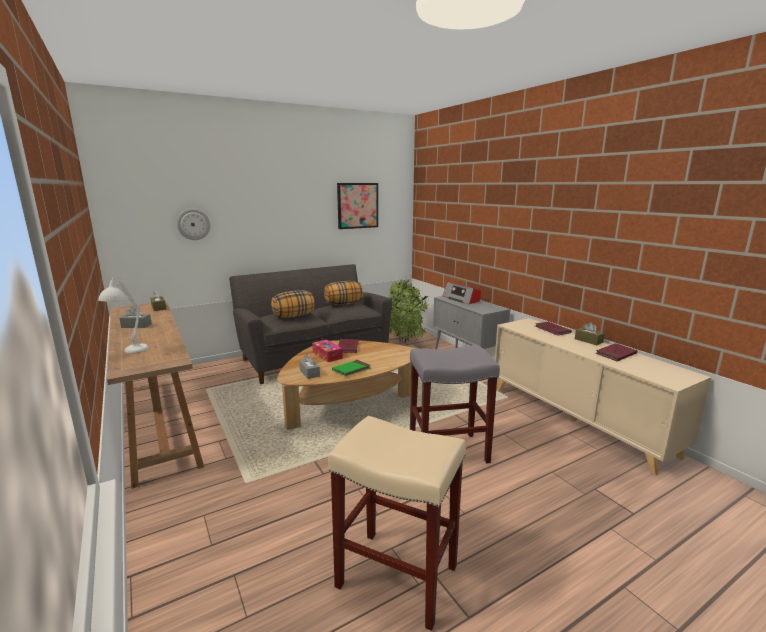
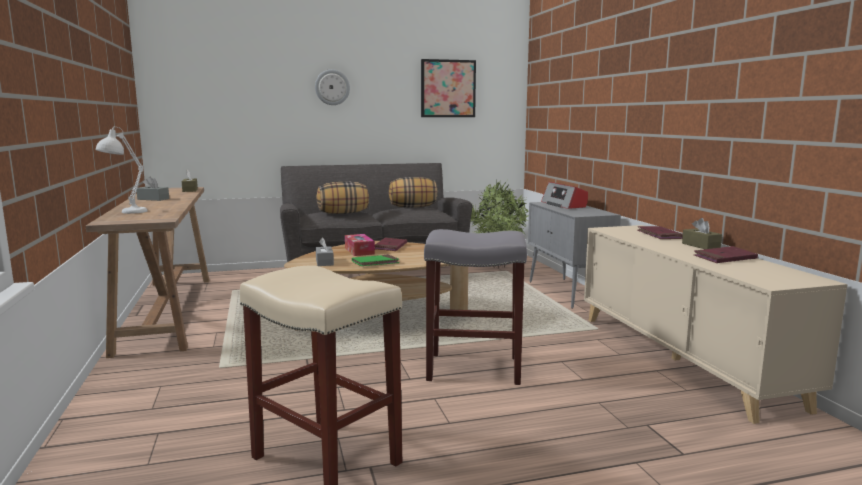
camera: 15 degrees right, 5 degrees down
wall clock [177,209,211,240] -> wall clock moved to [315,69,350,105]

